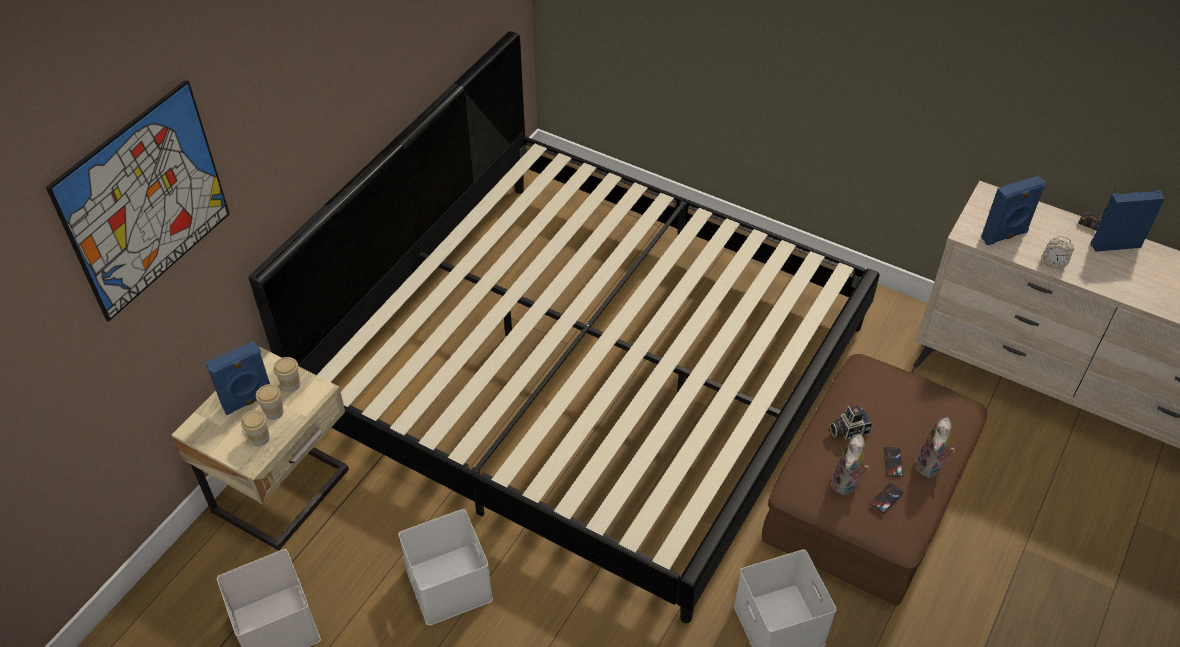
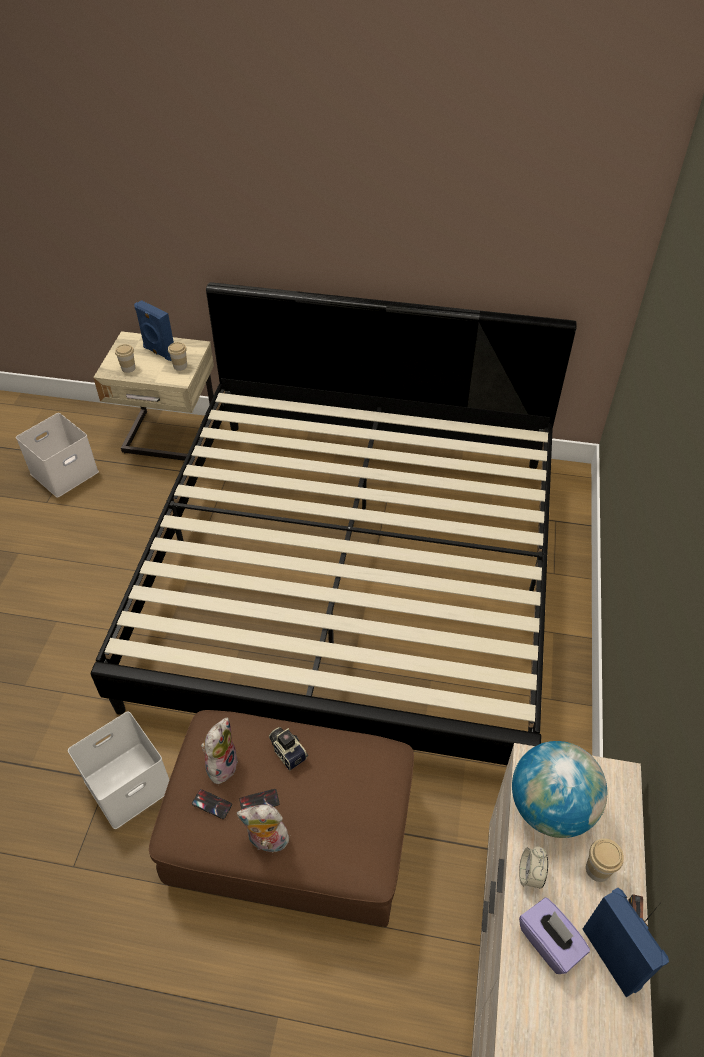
camera: 70 degrees right, 0 degrees up
picture [46,79,230,322] -> none
cup [256,384,284,420] -> cup moved to [586,838,624,882]
white storage box [399,509,493,626] -> none
plush toy [831,435,869,495] -> plush toy turned 105 degrees clockwise [201,717,238,784]
blue speaker [981,175,1046,245] -> globe [512,741,607,838]
none -> purple tissue box [519,897,590,974]

